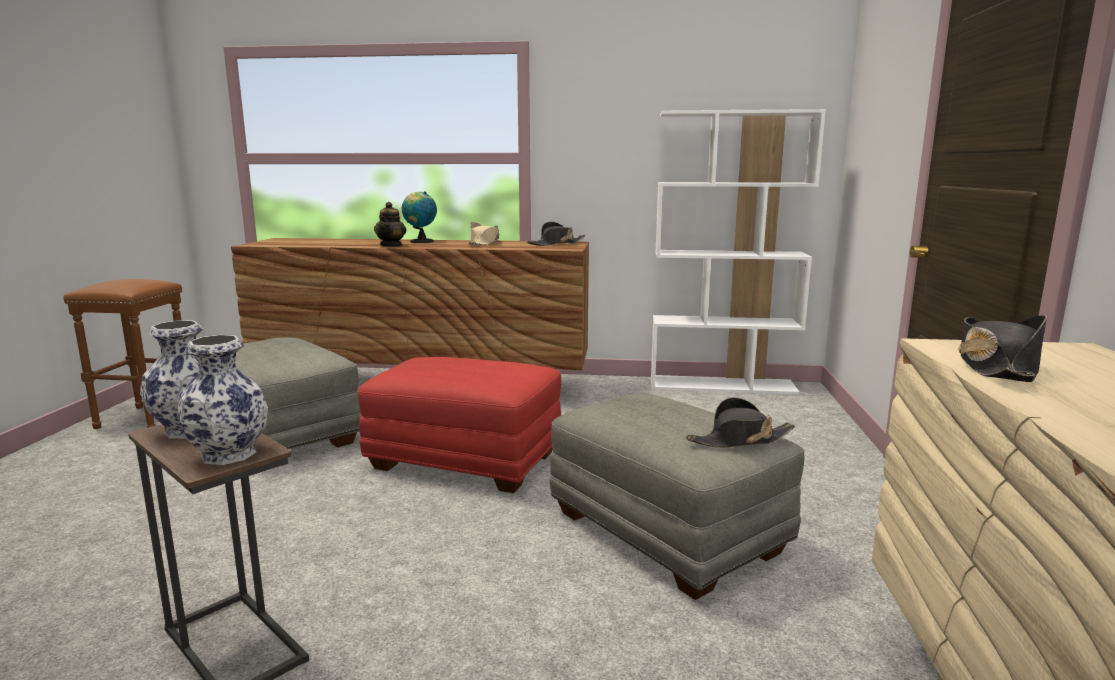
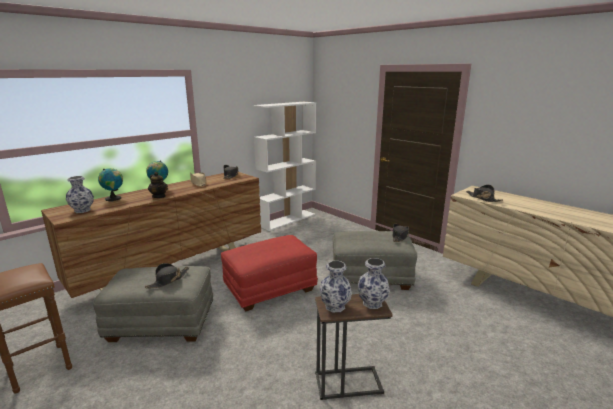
camera: 50 degrees left, 5 degrees up
none -> vase [66,176,94,213]
none -> globe [98,168,123,201]
none -> black hat [145,263,189,289]

